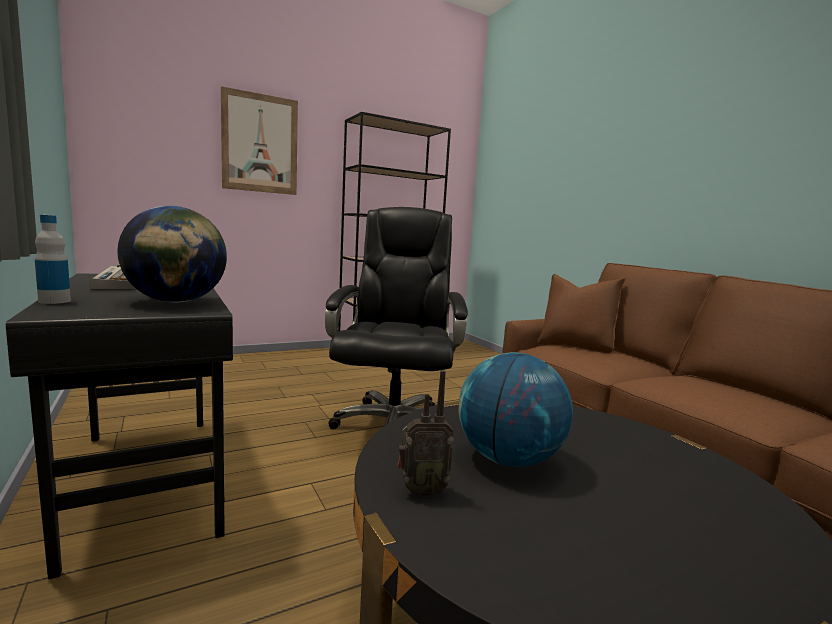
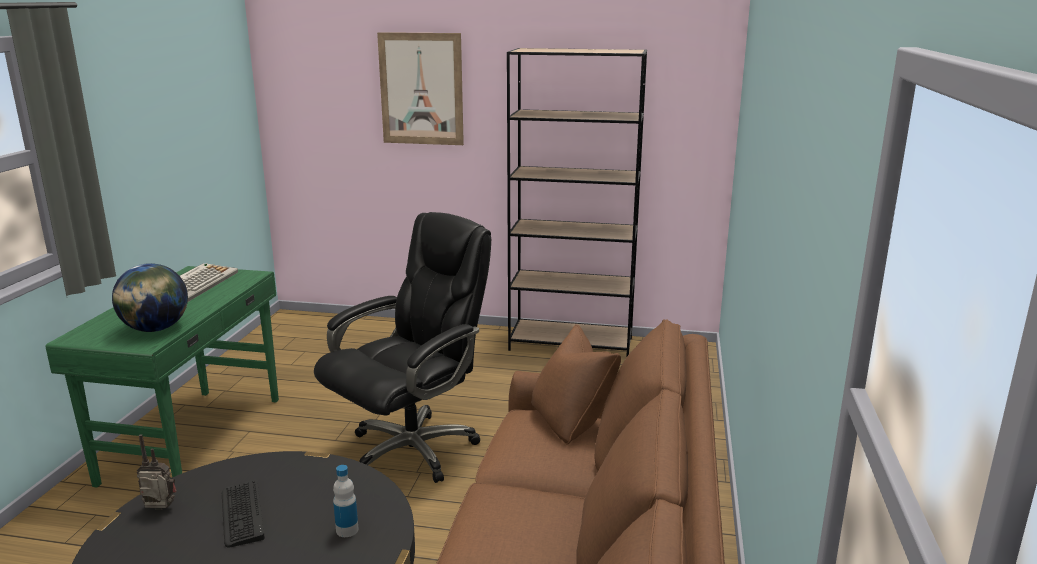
camera: 40 degrees right, 10 degrees up
black console table [6,274,233,580] -> green console table [45,266,279,487]
bottle [35,215,71,304] -> bottle moved to [333,465,359,537]
radio [398,370,454,497] -> radio turned 150 degrees clockwise [137,434,177,510]
globe [459,352,573,467] -> keyboard [222,479,265,547]

